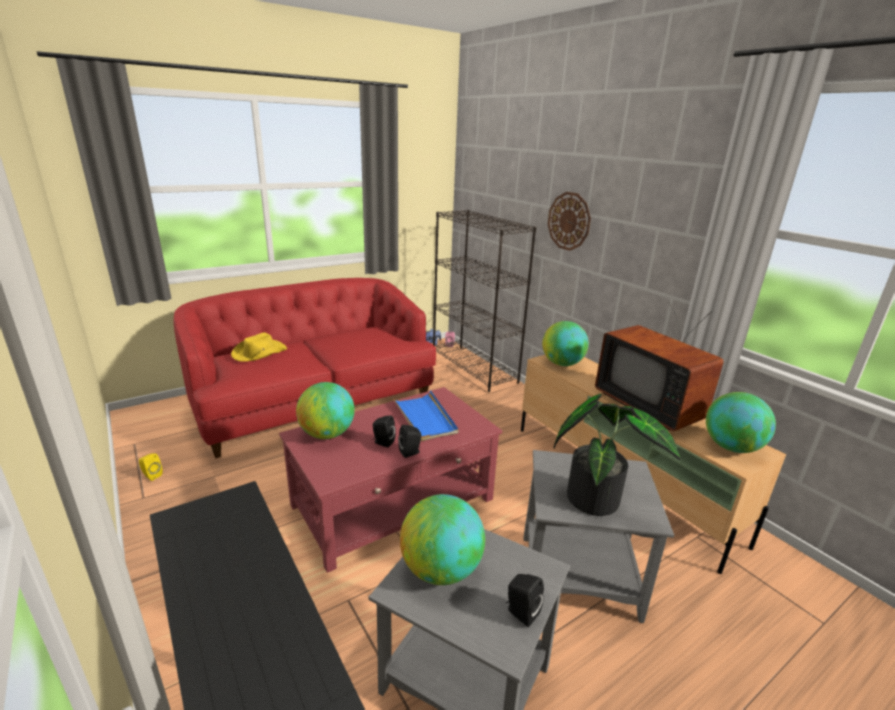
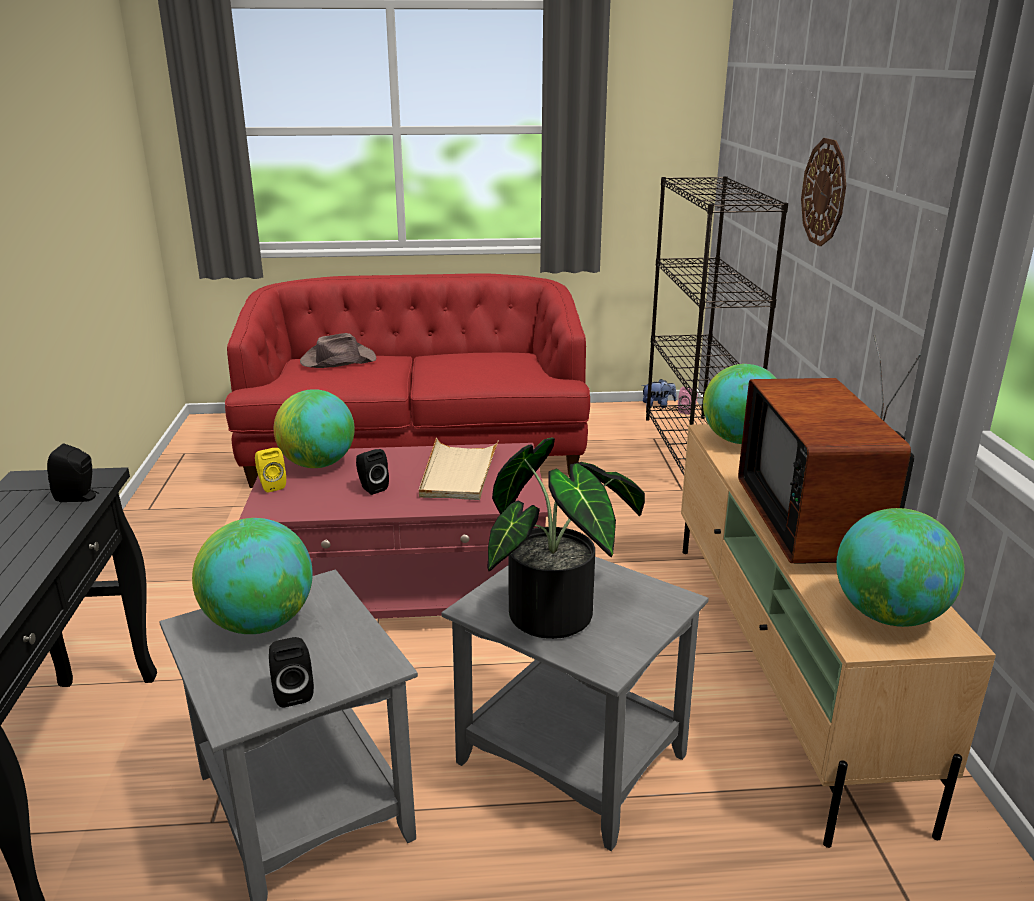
camera: 30 degrees right, 0 degrees up
yellow speaker [139,454,163,481] -> yellow speaker moved to [255,448,286,493]
yellow hat [231,332,287,362] -> brown hat [300,333,376,368]
blue tray [392,391,458,441] -> beige tray [419,438,499,500]
black speaker [398,425,421,458] -> black speaker moved to [47,443,99,502]

